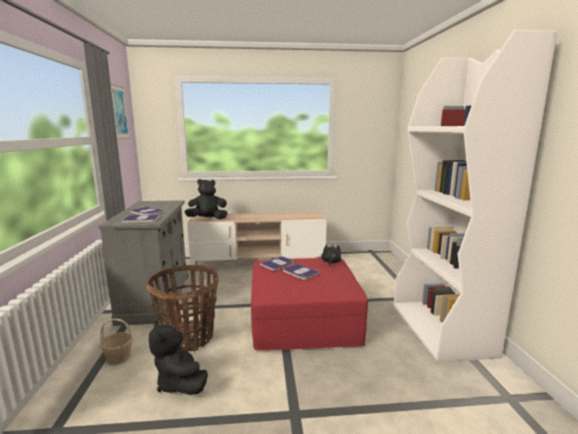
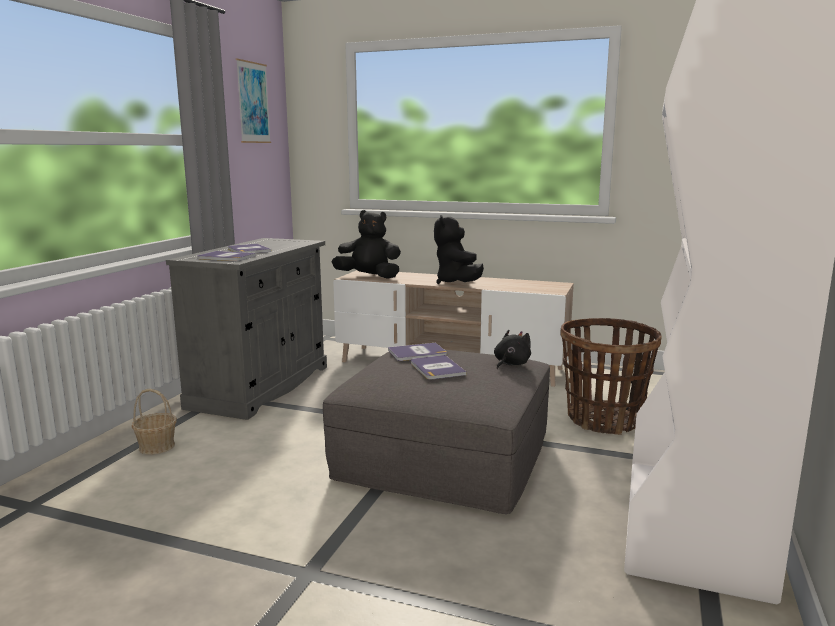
camera: 25 degrees right, 0 degrees up
basket [147,265,218,352] -> basket moved to [560,318,662,435]
black plush toy [149,321,208,395] -> black plush toy moved to [434,215,484,284]
red ottoman [251,258,368,350] -> grey ottoman [323,350,550,514]

